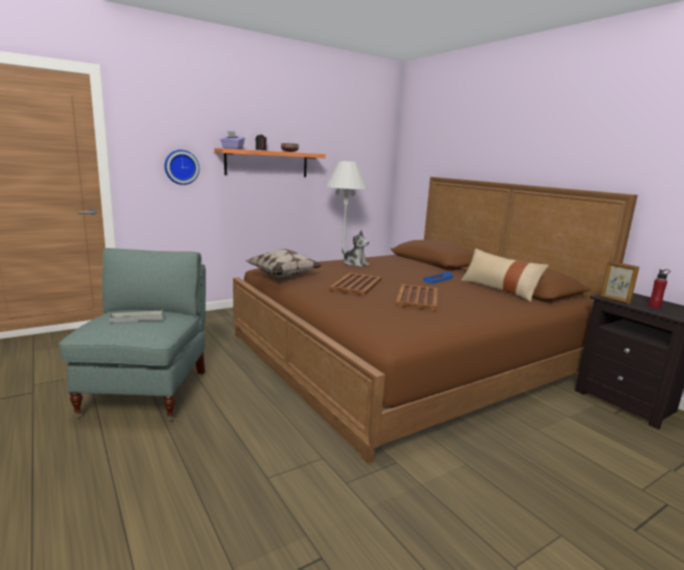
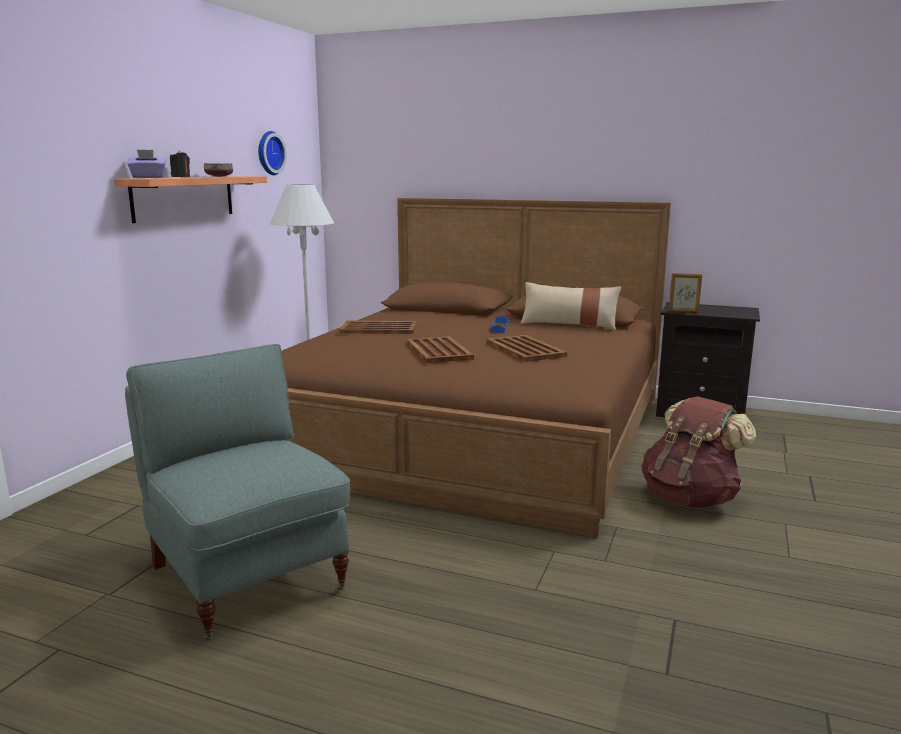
camera: 35 degrees left, 0 degrees up
grey tray [109,309,163,323] -> none
wall clock [165,150,199,185] -> wall clock moved to [258,131,287,175]
pillow [245,249,322,278] -> none
plush toy [342,230,369,267] -> brown tray [339,321,417,334]
red bottle [648,269,670,309] -> none
none -> brown backpack [642,396,756,508]

